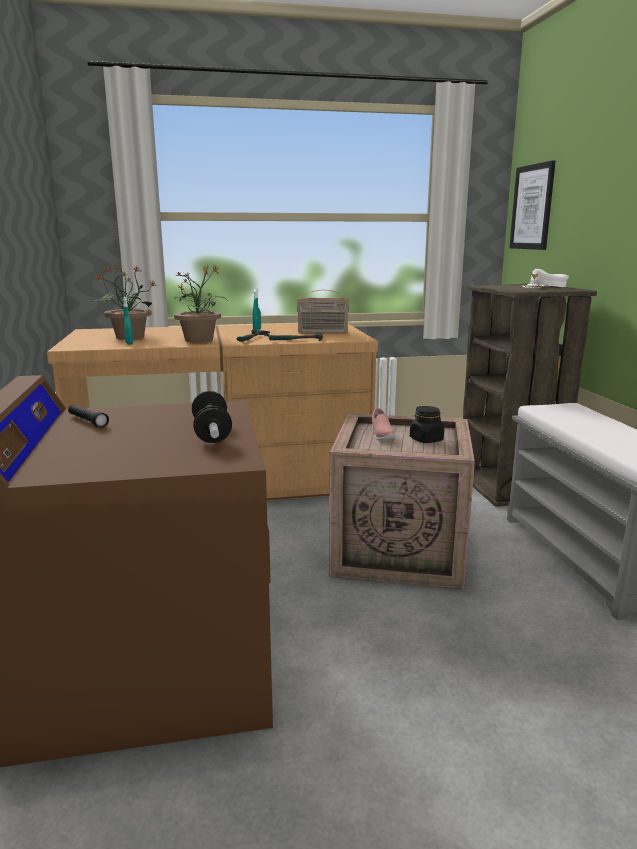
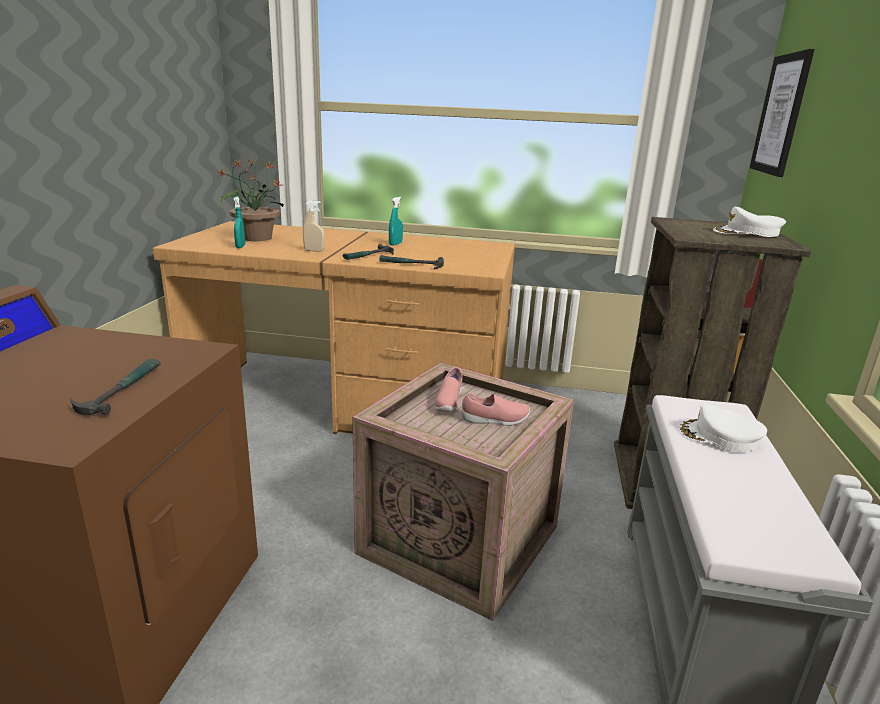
camera: 20 degrees right, 5 degrees up
black flashlight [68,404,109,428] -> none
potted plant [174,265,228,343] -> beige spray bottle [303,201,325,252]
dumbbell [192,391,232,443] -> hammer [70,359,161,415]
radio [297,290,349,334] -> none
black jar [410,406,444,443] -> pink shoe [461,392,530,426]
none -> white cap [678,404,767,452]

